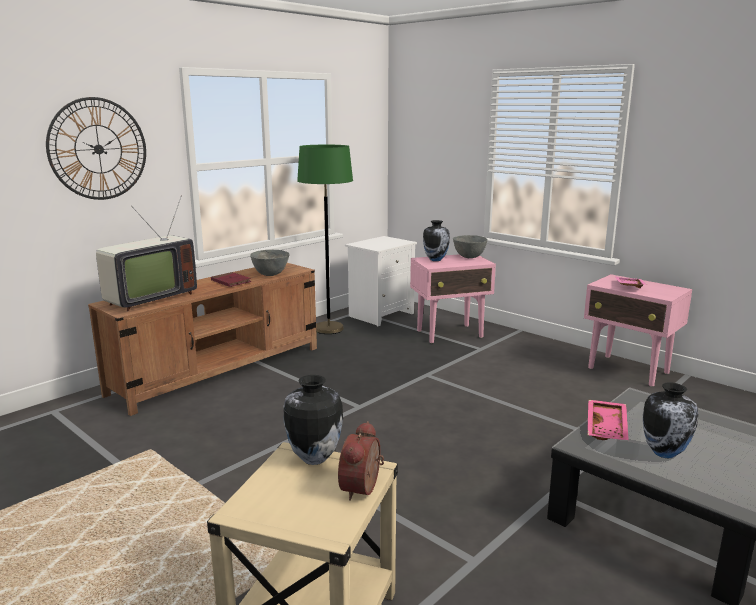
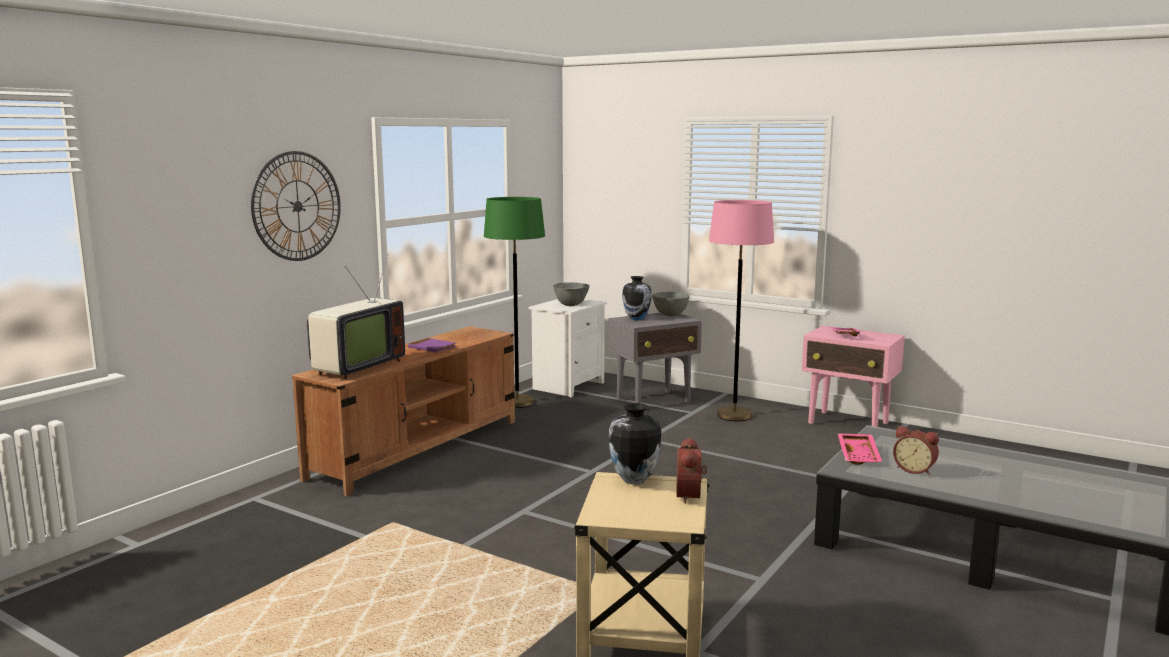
camera: 10 degrees left, 5 degrees down
red book [211,272,252,287] -> purple book [408,338,456,353]
grey bowl [250,250,290,276] -> grey bowl moved to [553,282,590,306]
pink side table [410,254,496,343] -> grey side table [608,313,702,403]
vase [643,382,699,458] -> alarm clock [893,426,939,475]
none -> pink floor lamp [709,200,774,421]

